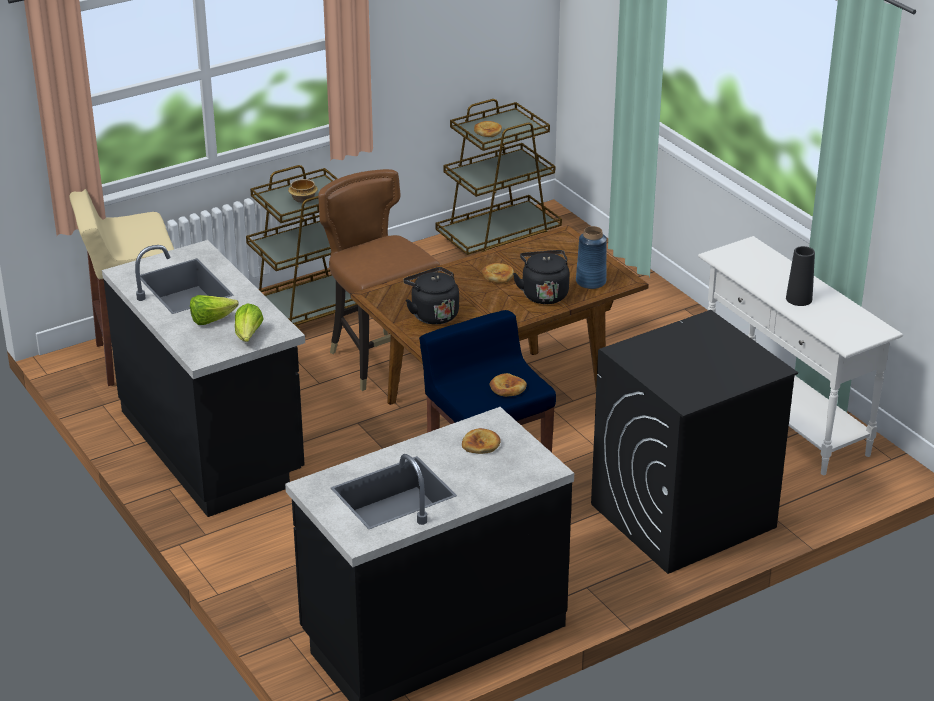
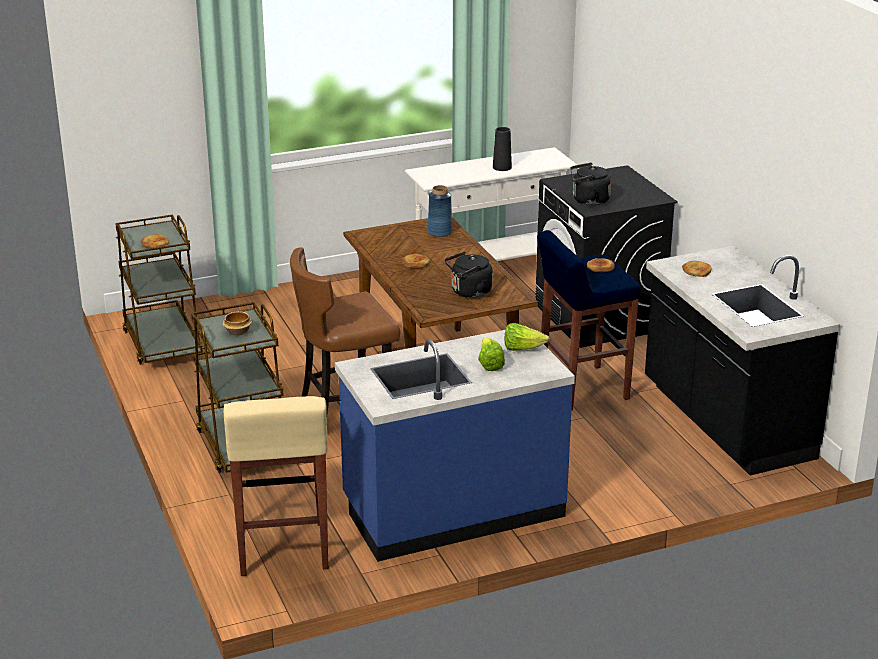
camera: 80 degrees left, 5 degrees down
black counter [102,240,305,517] -> blue counter [335,326,575,562]
black kettle [513,250,569,304] -> black kettle moved to [570,163,611,206]

